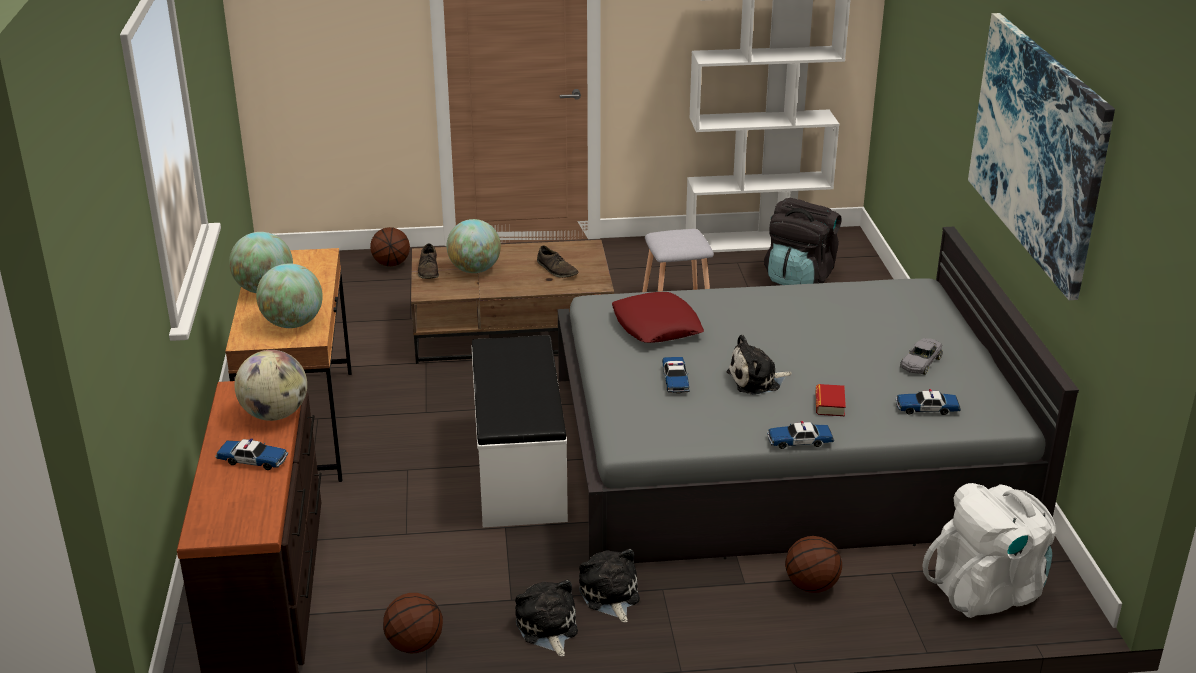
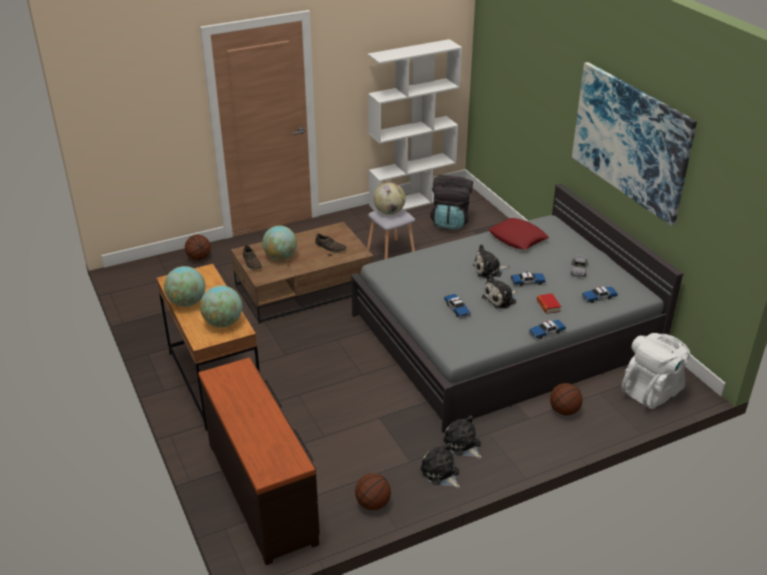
camera: 20 degrees left, 5 degrees up
toy car [215,438,288,470] -> toy car moved to [510,271,546,286]
globe [235,350,307,421] -> globe moved to [373,182,406,215]
white bench [472,335,568,527] -> none
red pillow [612,292,704,343] -> red pillow moved to [488,218,549,250]
none -> plush toy [473,244,510,279]

